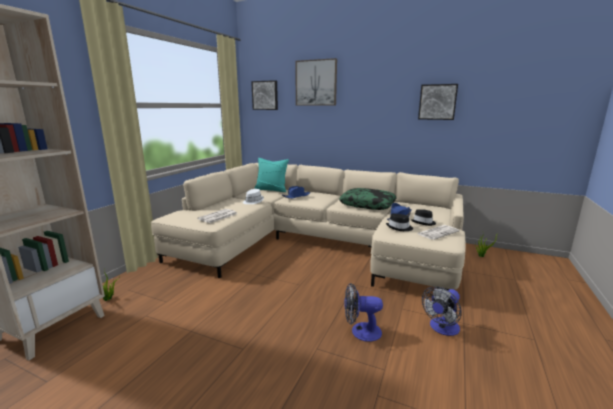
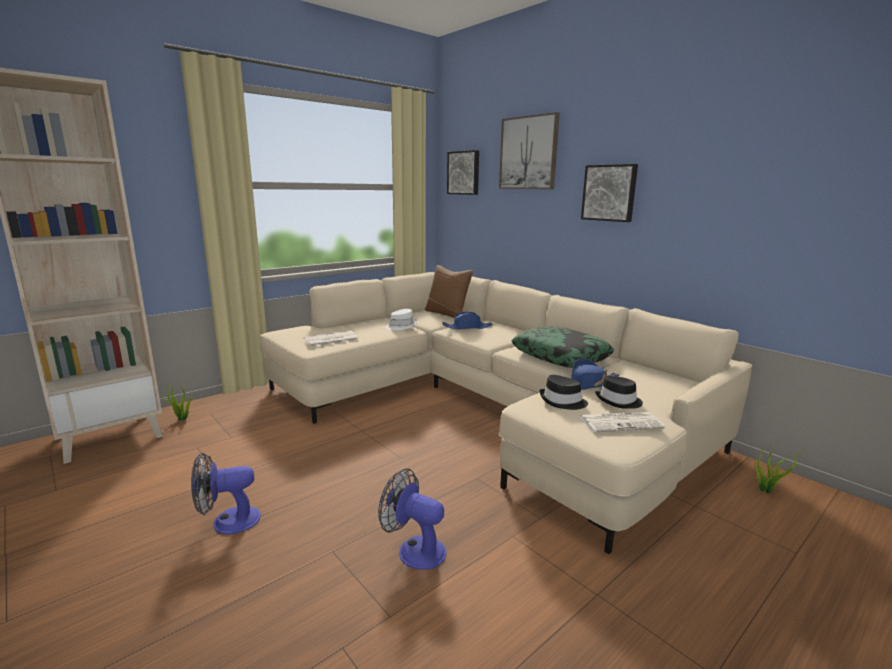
camera: 25 degrees right, 0 degrees up
turquoise pillow [254,158,289,192] -> brown pillow [425,265,474,318]
picture [418,84,458,120] -> picture moved to [581,164,638,222]
fan [422,286,462,336] -> fan moved to [191,453,261,534]

